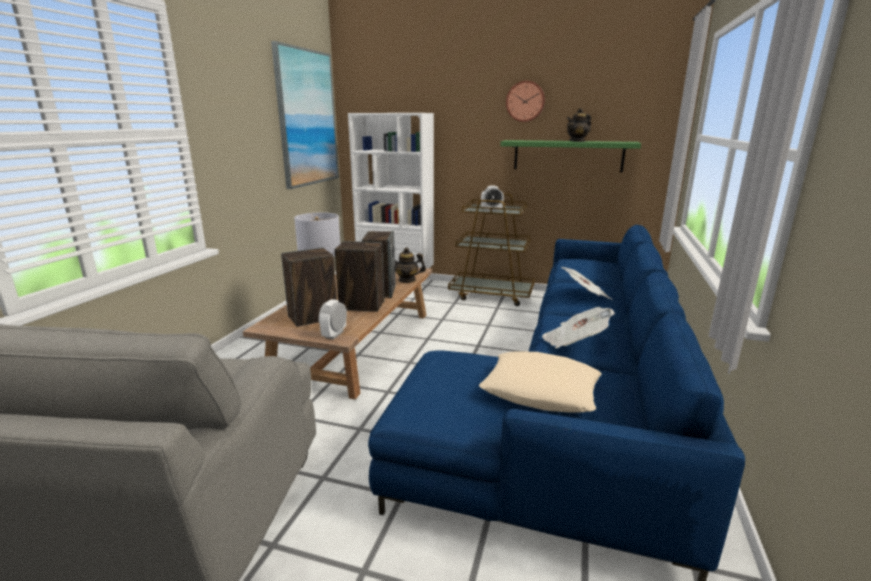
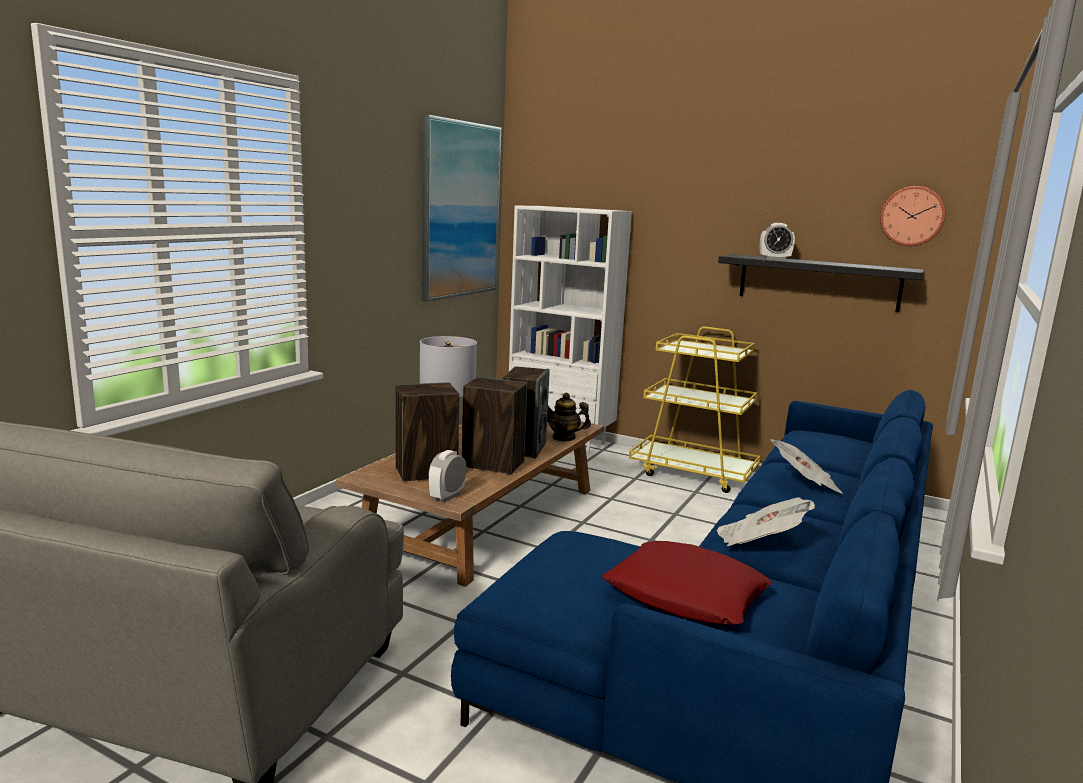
camera: 10 degrees right, 5 degrees down
brown cart [448,193,535,306] -> yellow cart [629,327,760,493]
beige pillow [479,351,602,413] -> red pillow [602,541,772,625]
alarm clock [481,185,504,211] -> alarm clock moved to [760,223,795,260]
green shelf [500,140,641,173] -> black shelf [718,254,925,312]
wall clock [506,81,545,122] -> wall clock moved to [880,186,946,246]
teapot [567,108,591,142] -> none

